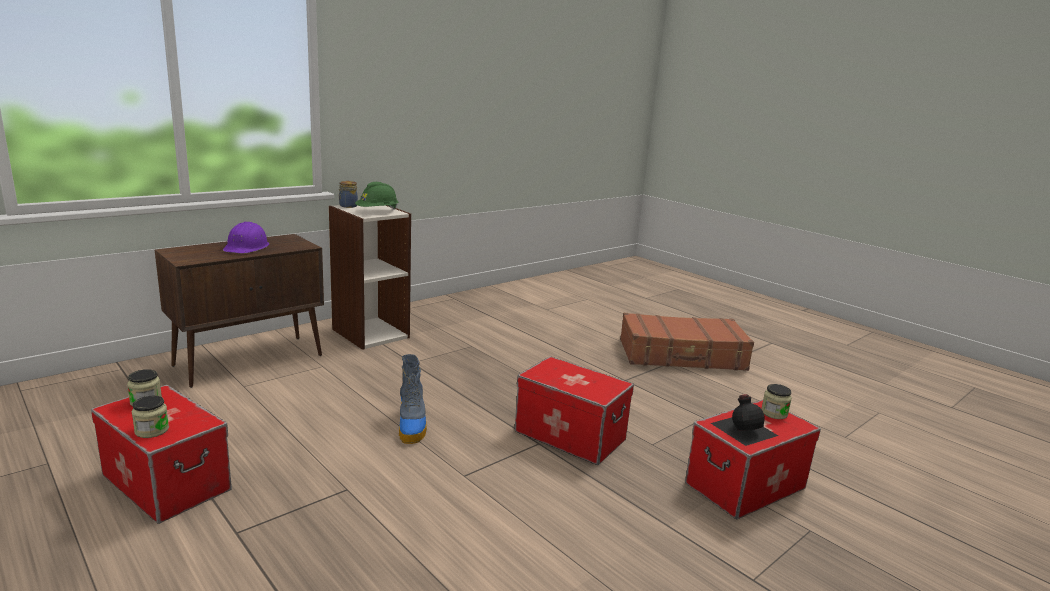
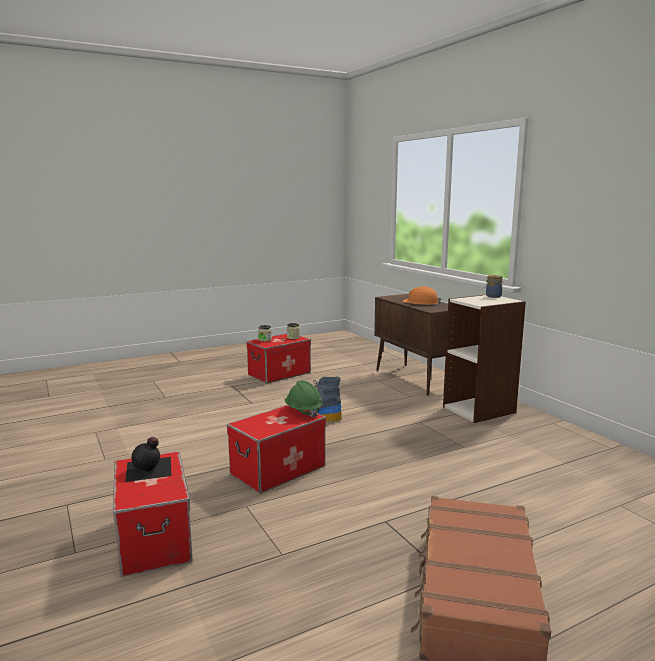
camera: 105 degrees right, 5 degrees down
purple hard hat [223,222,269,253] -> orange hard hat [403,286,442,305]
green hard hat [355,182,398,210] -> green hard hat moved to [284,381,323,418]
jar [761,384,792,419] -> none

